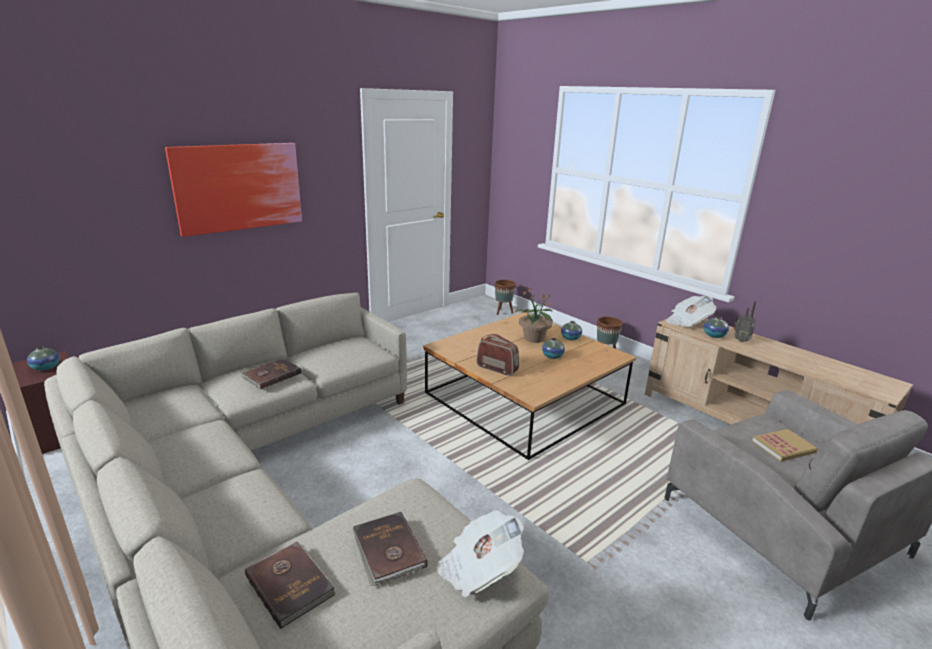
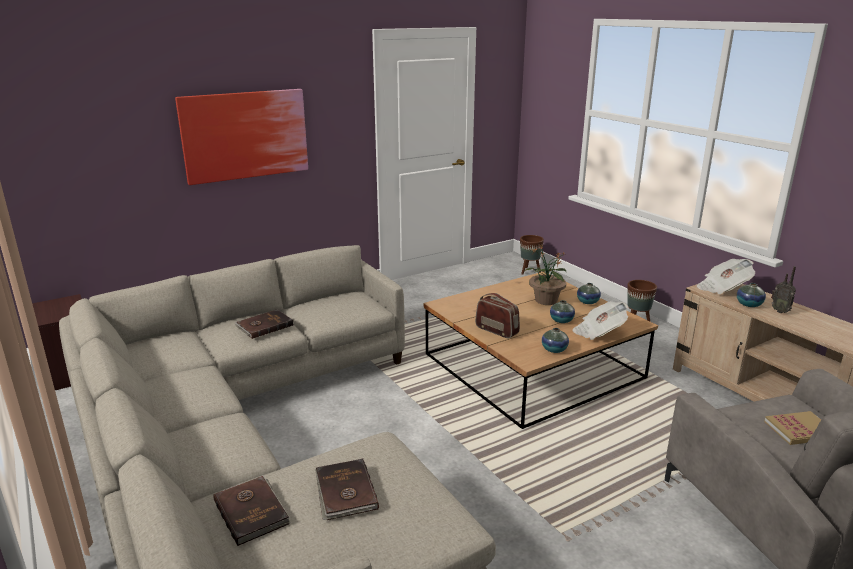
camera: 10 degrees right, 0 degrees up
vase [27,346,60,371] -> vase moved to [542,328,569,353]
newspaper [436,510,524,597] -> newspaper moved to [572,301,628,340]

